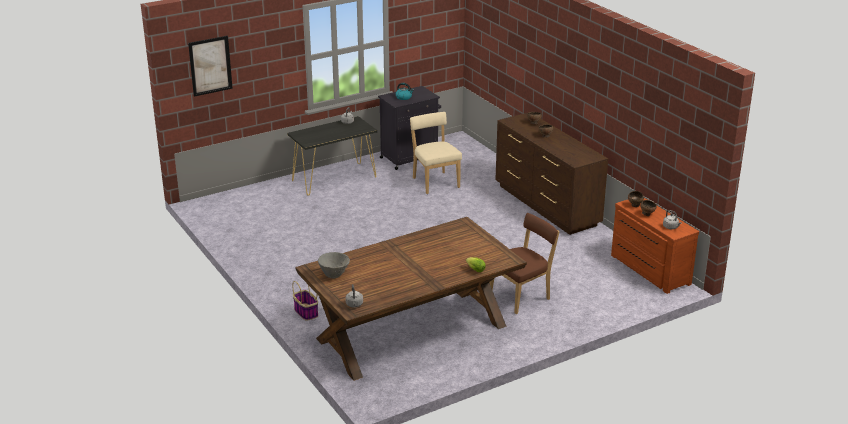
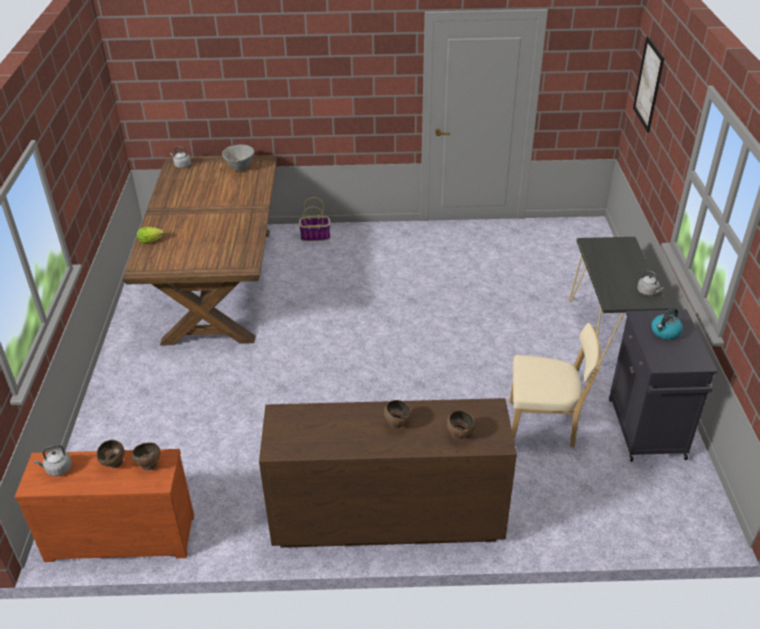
camera: 120 degrees right, 10 degrees up
brown chair [489,213,560,314] -> none

